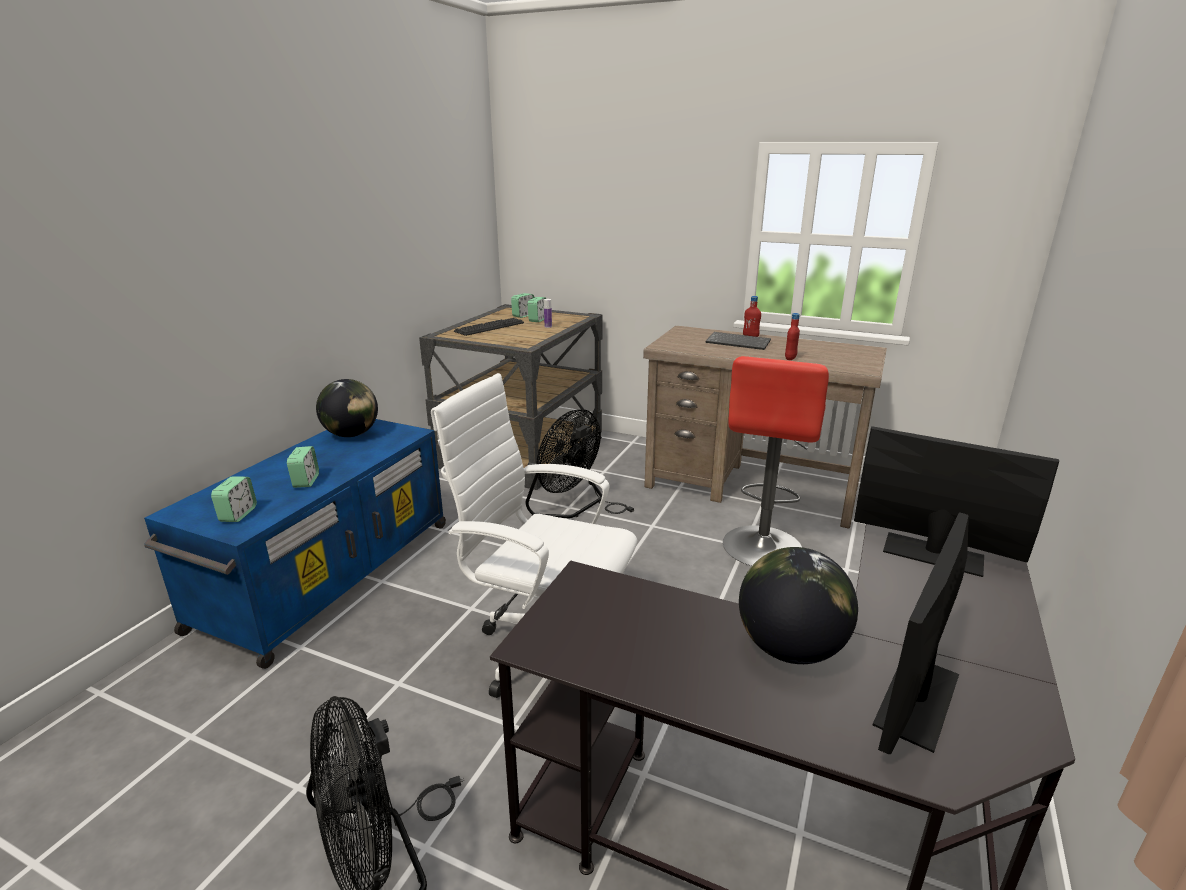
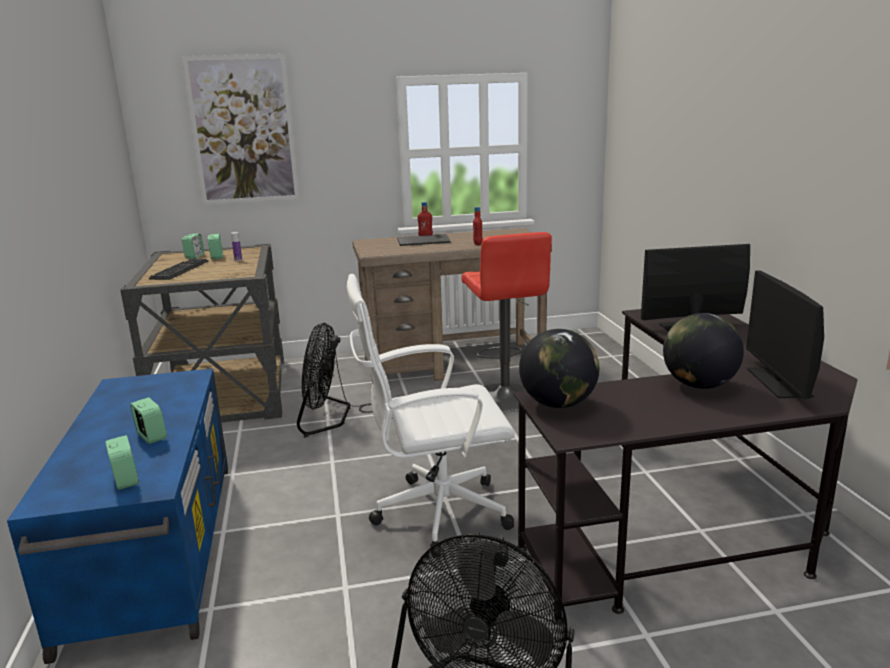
camera: 35 degrees left, 5 degrees down
globe [316,379,378,437] -> globe moved to [519,329,599,408]
none -> picture [182,54,299,205]

